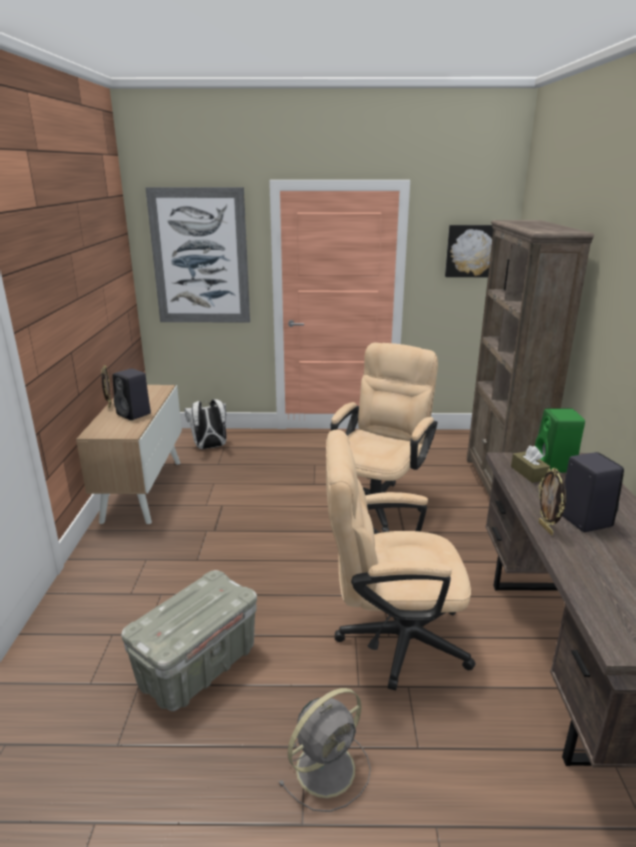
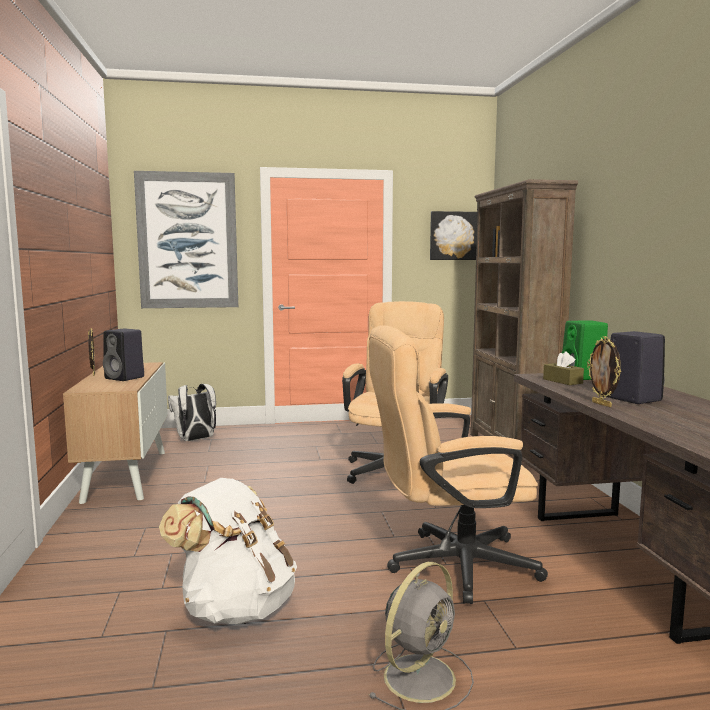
camera: 10 degrees left, 15 degrees down
grey storage box [121,570,257,711] -> white backpack [159,478,297,624]

